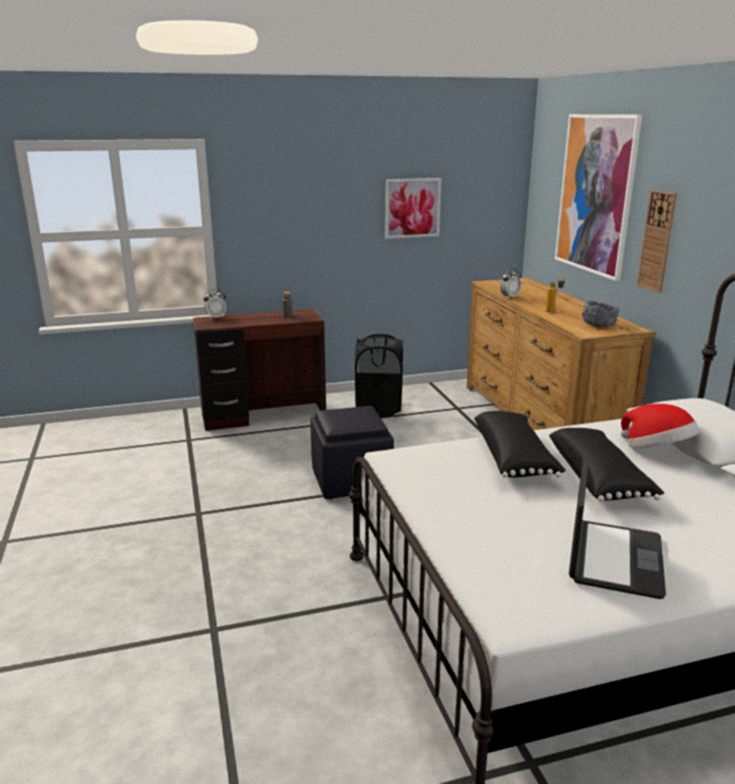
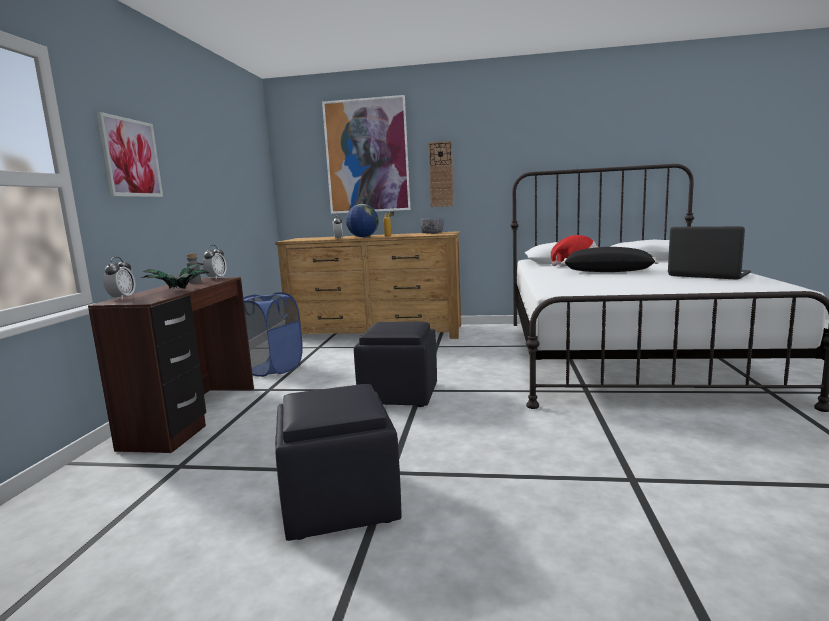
camera: 65 degrees left, 10 degrees down
black laundry basket [355,334,403,417] -> blue laundry basket [243,292,303,377]
picture [385,178,441,239] -> picture moved to [96,112,163,197]
black pillow [474,411,566,478] -> none
none -> potted plant [141,263,209,289]
none -> alarm clock [203,245,227,279]
none -> black ottoman [275,384,402,541]
none -> globe [346,204,379,237]

